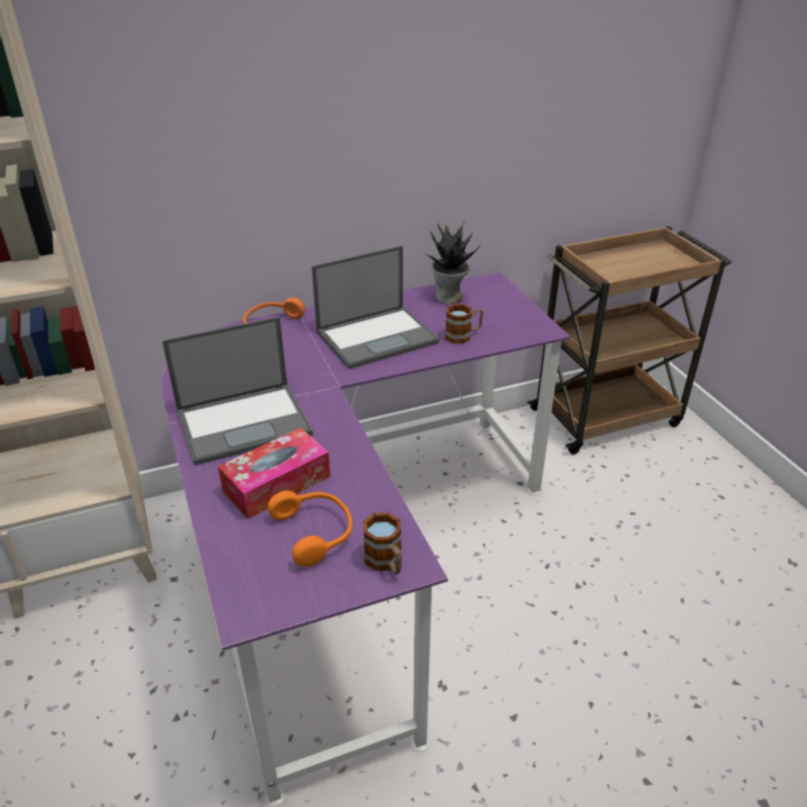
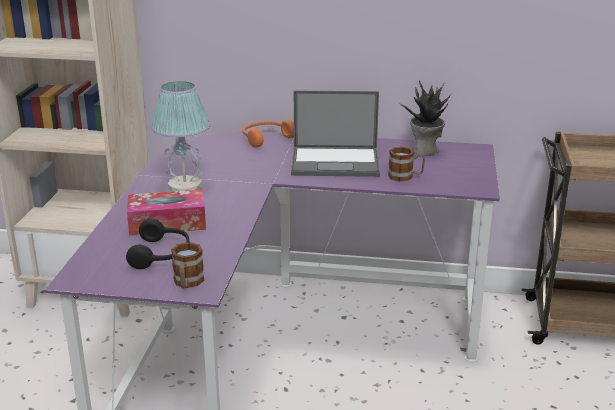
camera: 30 degrees right, 10 degrees down
laptop [162,317,313,465] -> table lamp [151,81,210,192]
orange headphones [268,491,353,567] -> black headphones [126,219,189,269]

